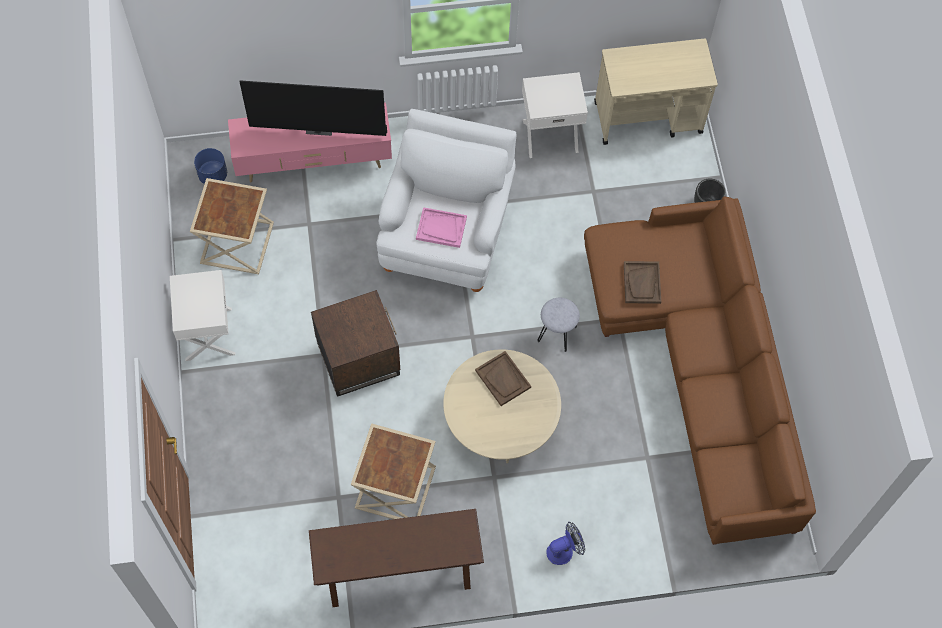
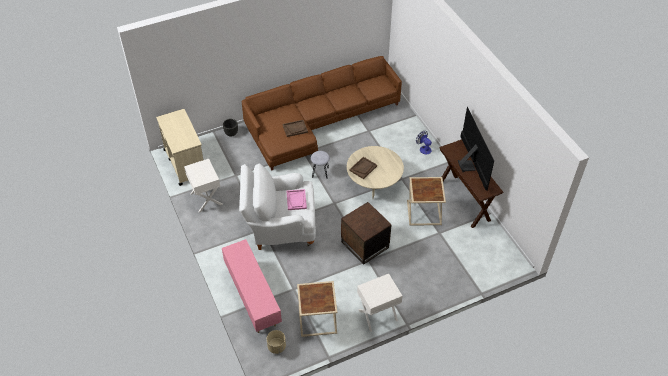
camera: 105 degrees left, 15 degrees down
blue planter [194,148,227,184] -> beige planter [267,330,286,354]
television [239,81,387,136] -> television moved to [458,107,494,191]

